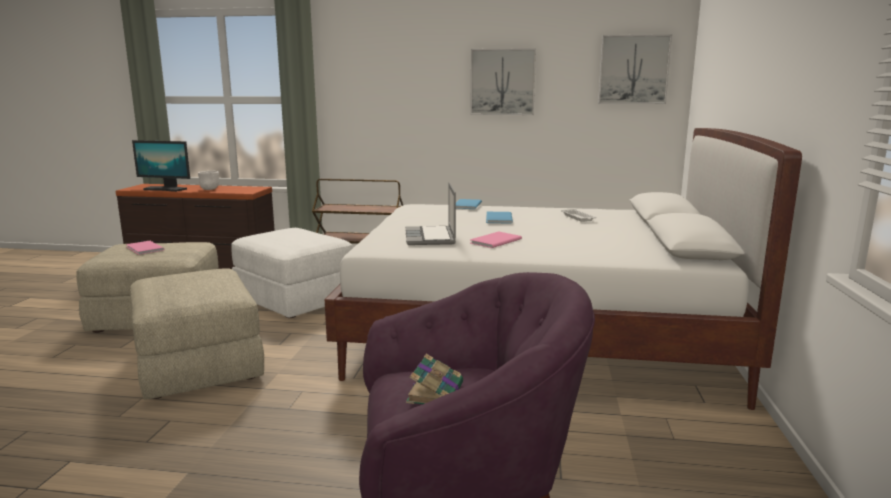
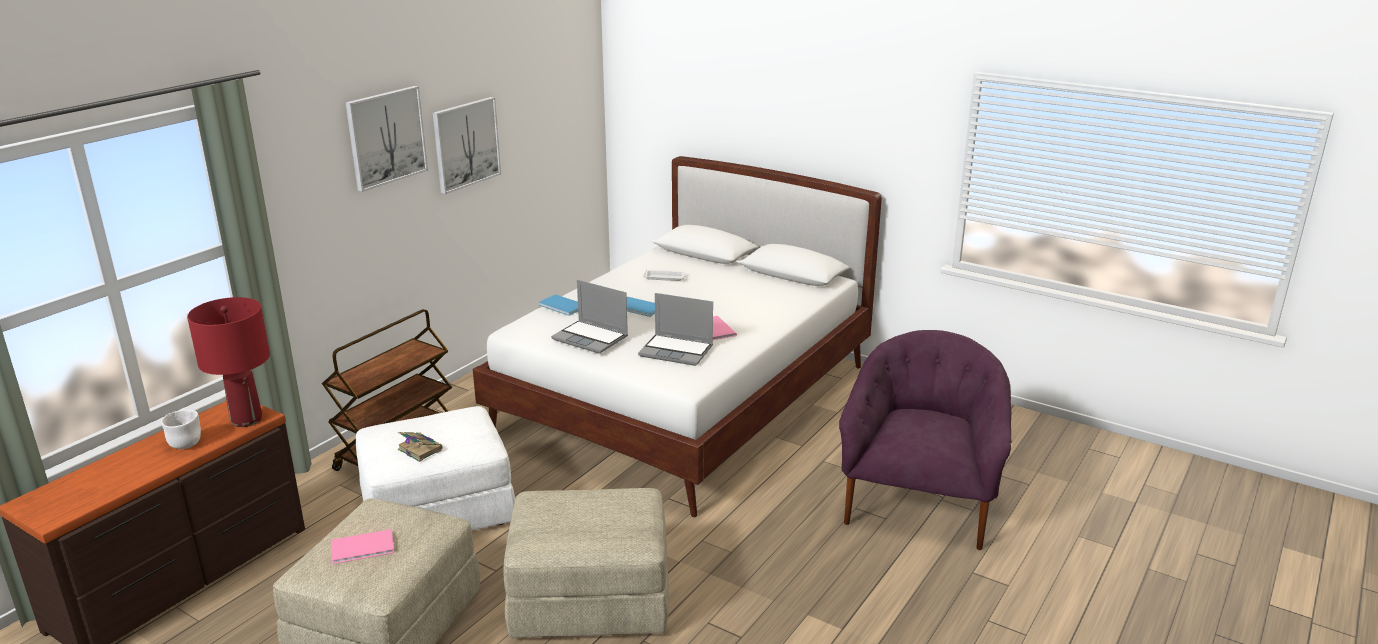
camera: 65 degrees left, 10 degrees up
monitor [132,140,190,192] -> none
book [406,354,463,404] -> book moved to [398,432,442,462]
picture [598,34,672,104] -> picture moved to [346,86,428,192]
none -> red table lamp [187,297,270,427]
none -> laptop [551,280,628,354]

